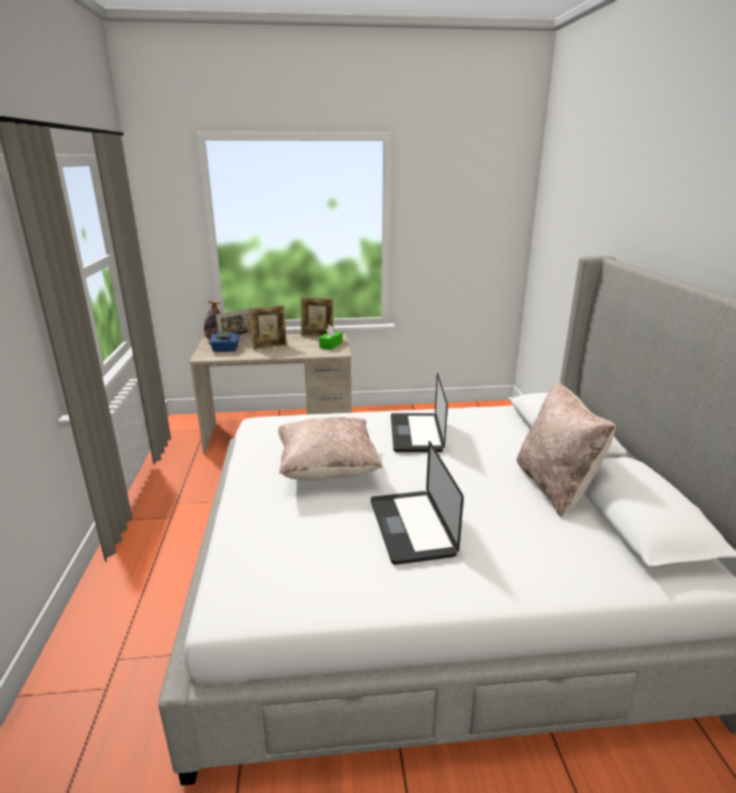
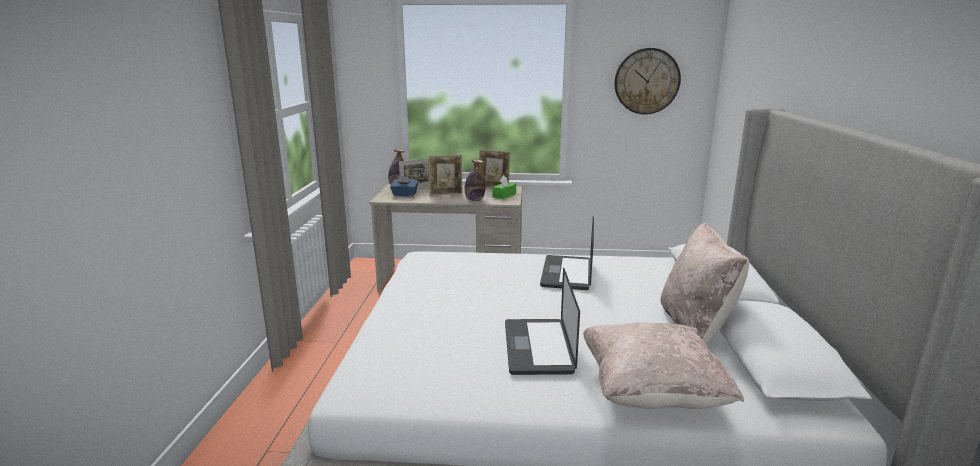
camera: 10 degrees right, 5 degrees down
beige pillow [278,417,382,481] -> beige pillow moved to [583,322,744,409]
none -> bottle [465,159,485,201]
none -> wall clock [614,48,681,114]

